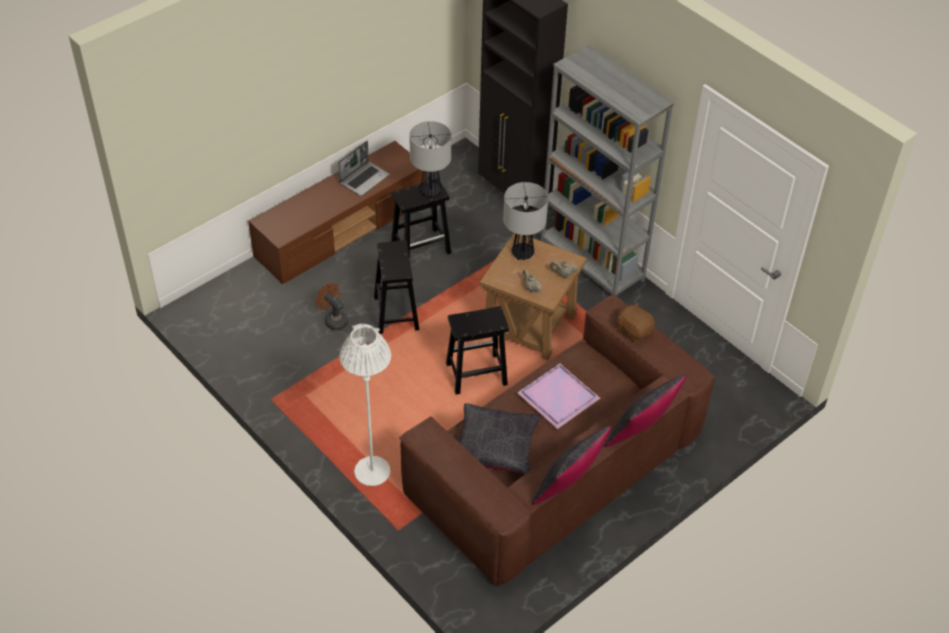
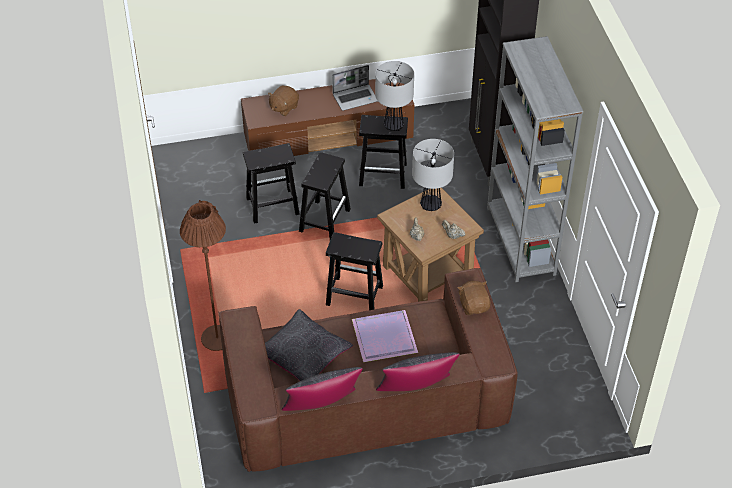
camera: 30 degrees right, 0 degrees up
brown fan [315,283,348,330] -> black stool [243,143,300,224]
white floor lamp [339,324,391,486] -> brown floor lamp [180,200,226,351]
none -> brown plush toy [268,85,299,116]

